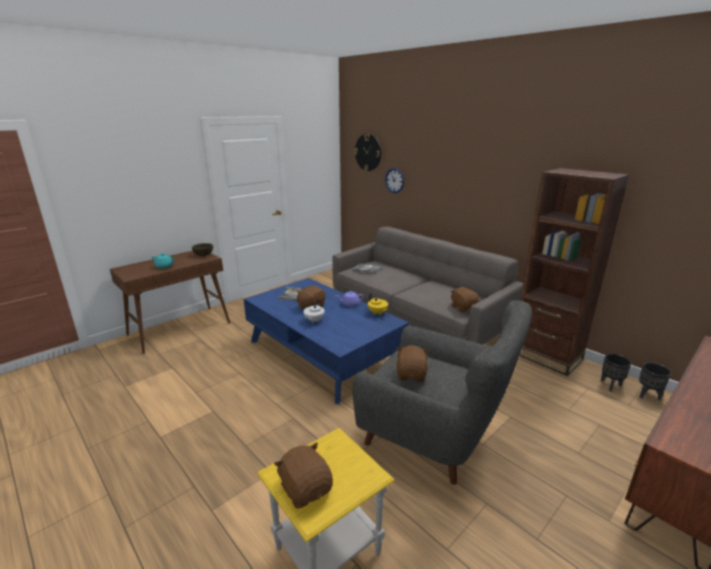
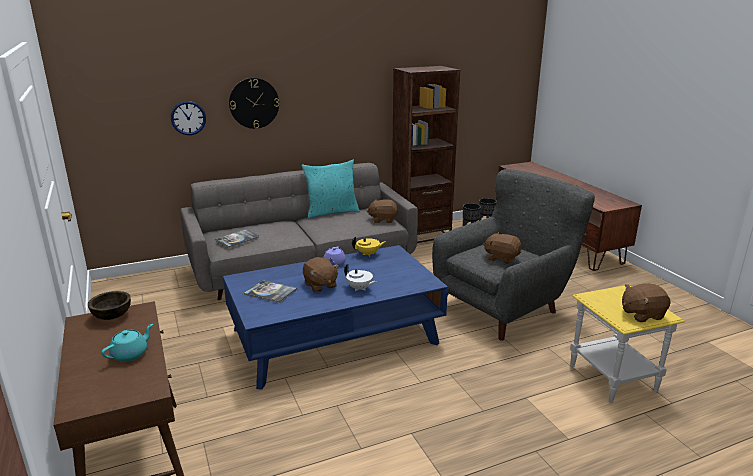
camera: 70 degrees left, 0 degrees up
wall clock [354,134,381,171] -> wall clock moved to [229,78,279,129]
none -> turquoise pillow [301,160,360,218]

